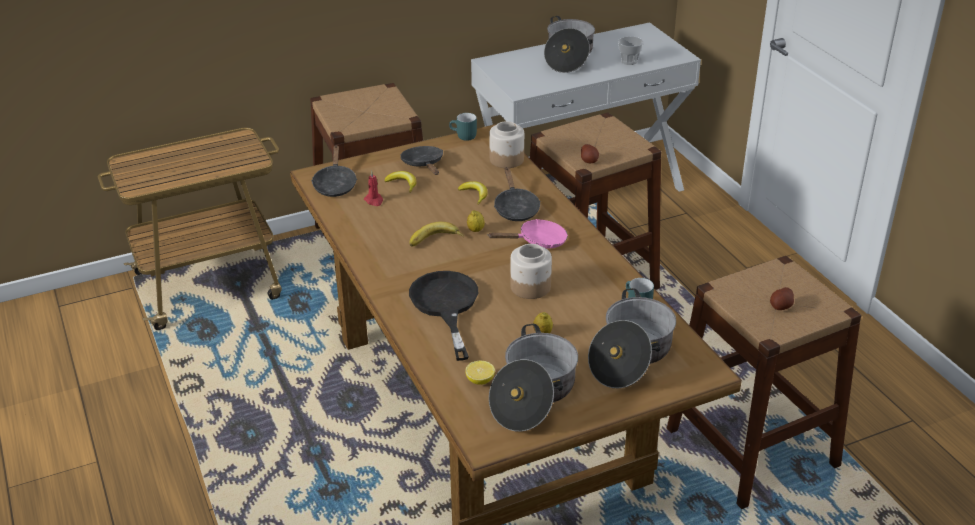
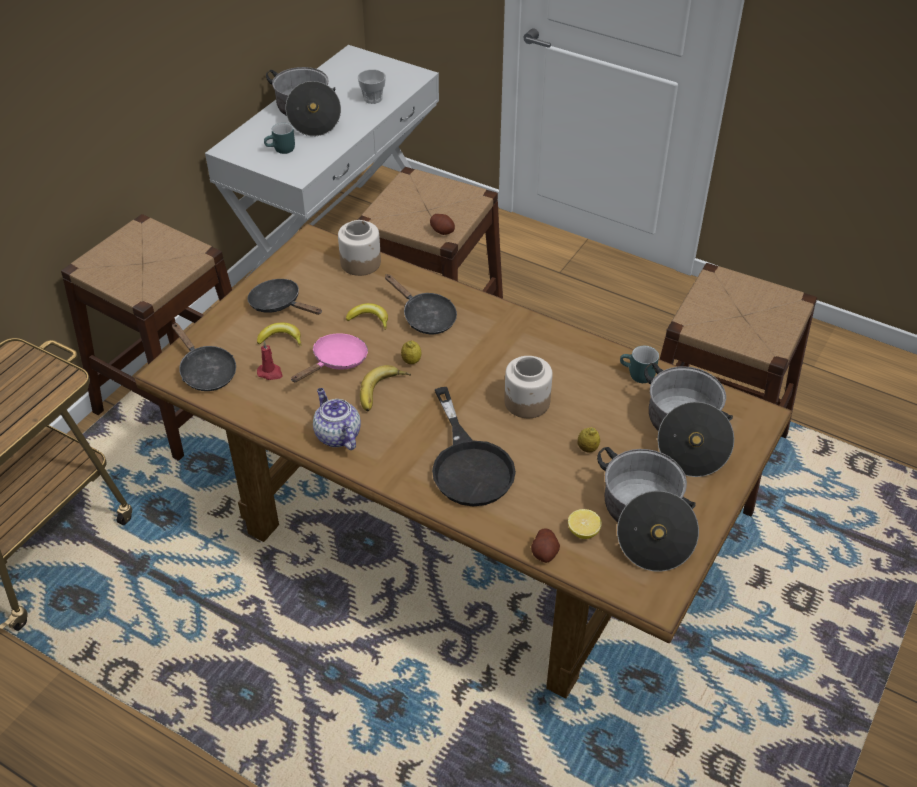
camera: 35 degrees left, 10 degrees up
black frying pan [409,271,478,361] -> black frying pan turned 150 degrees counterclockwise [432,387,516,506]
turquoise mug [449,113,477,141] -> turquoise mug moved to [264,123,295,154]
pink frying pan [489,219,568,248] -> pink frying pan moved to [291,333,368,382]
potato [770,287,794,310] -> potato moved to [531,528,560,563]
none -> teapot [313,388,361,450]

